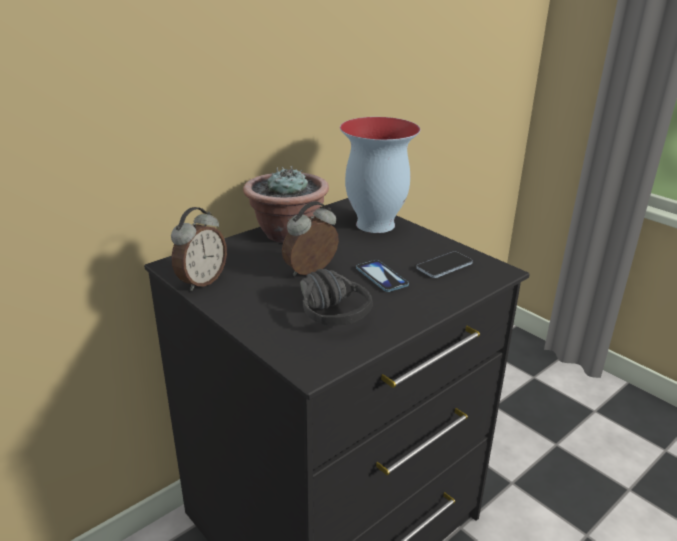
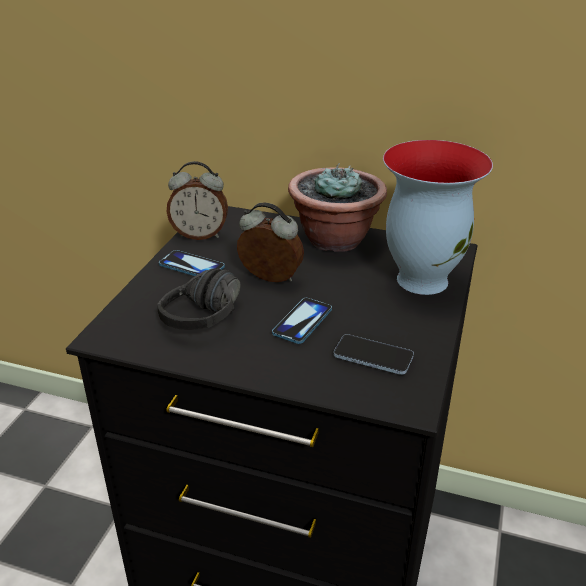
camera: 60 degrees right, 5 degrees up
none -> phone [159,250,225,276]

